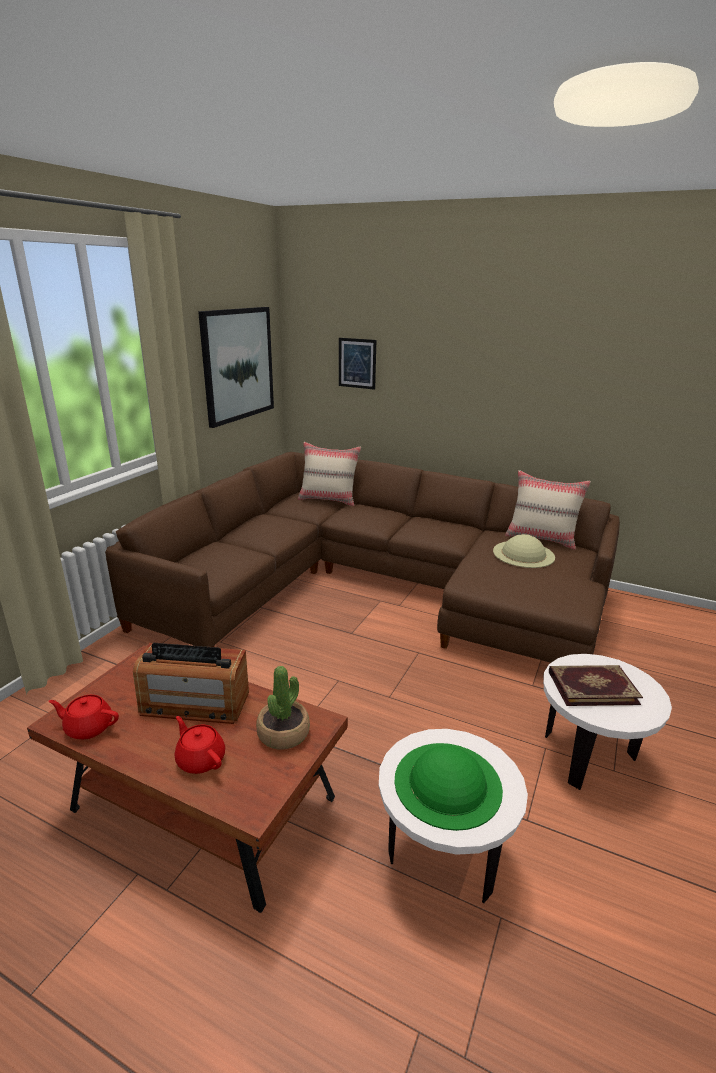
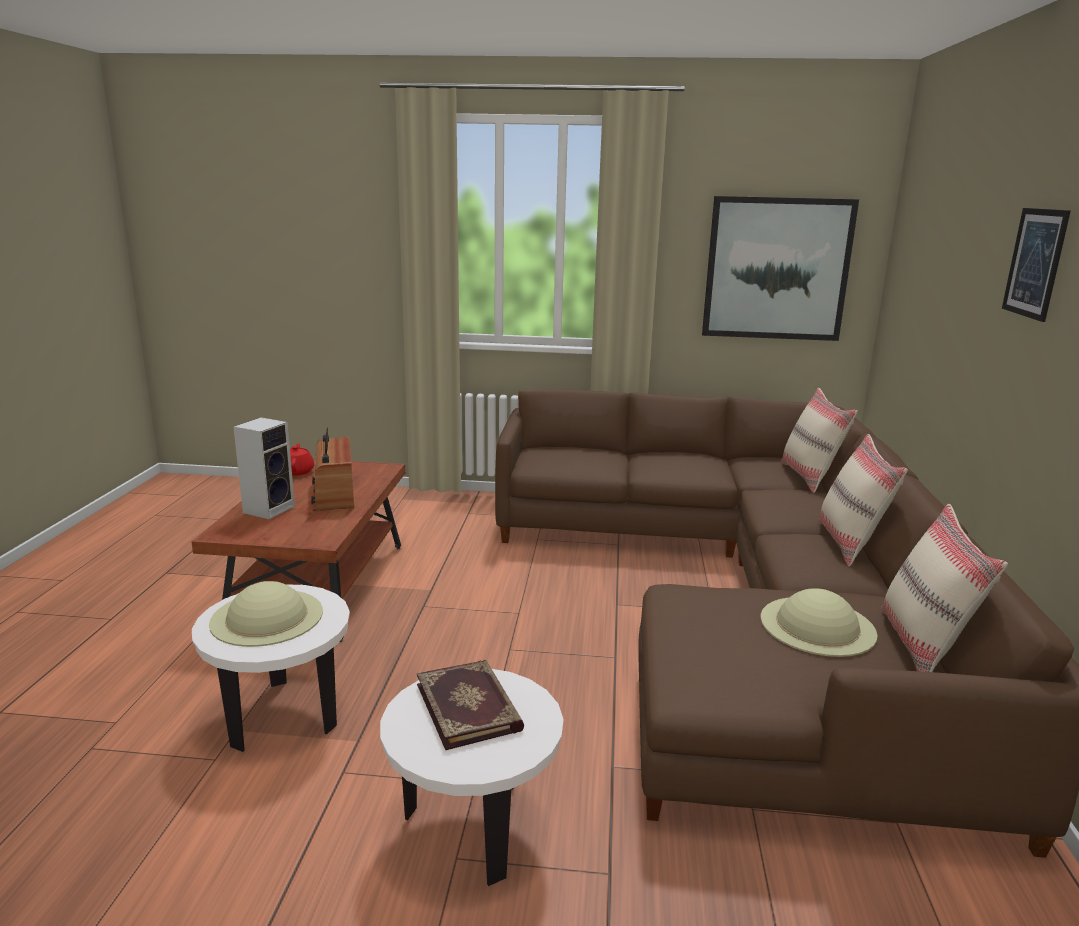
camera: 70 degrees right, 5 degrees down
red teapot [175,716,225,774] -> speaker [233,417,295,519]
potted plant [256,666,310,750] -> none
picture [339,338,376,390] -> picture moved to [1002,208,1071,322]
green hat [395,743,503,831] -> beige hat [209,581,323,647]
none -> beige pillow [819,434,908,567]

